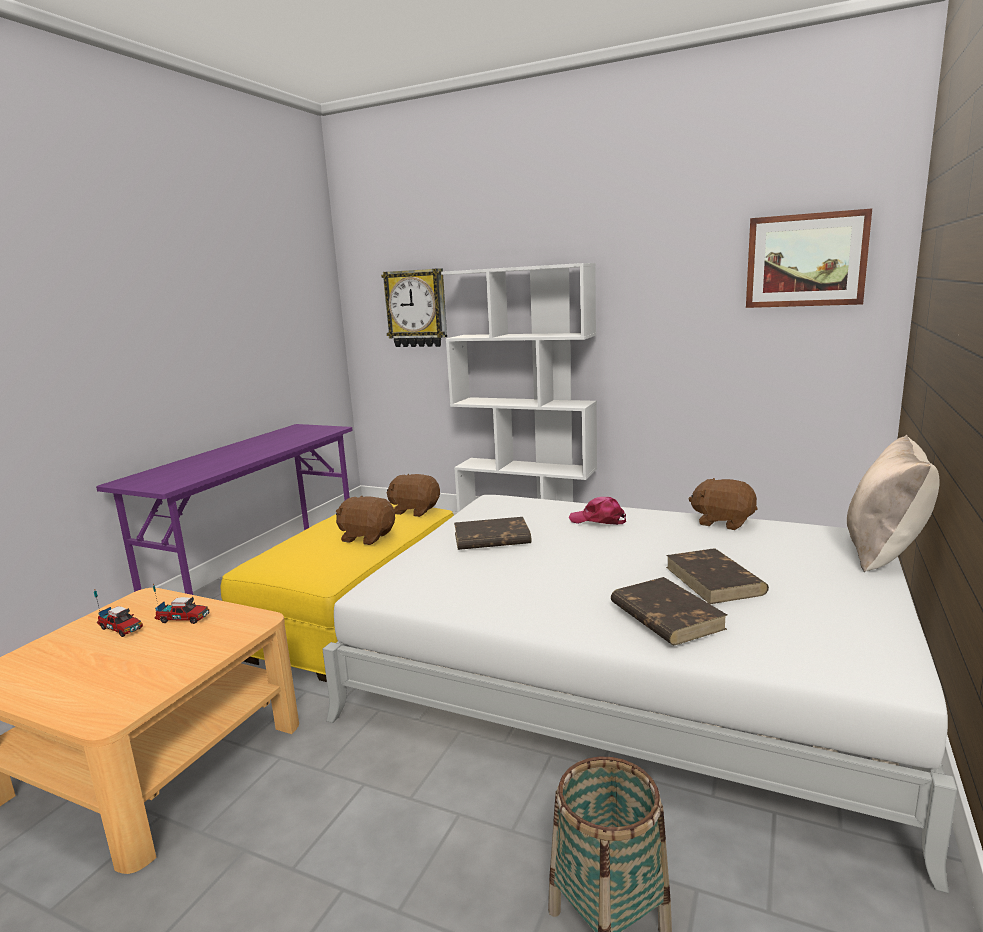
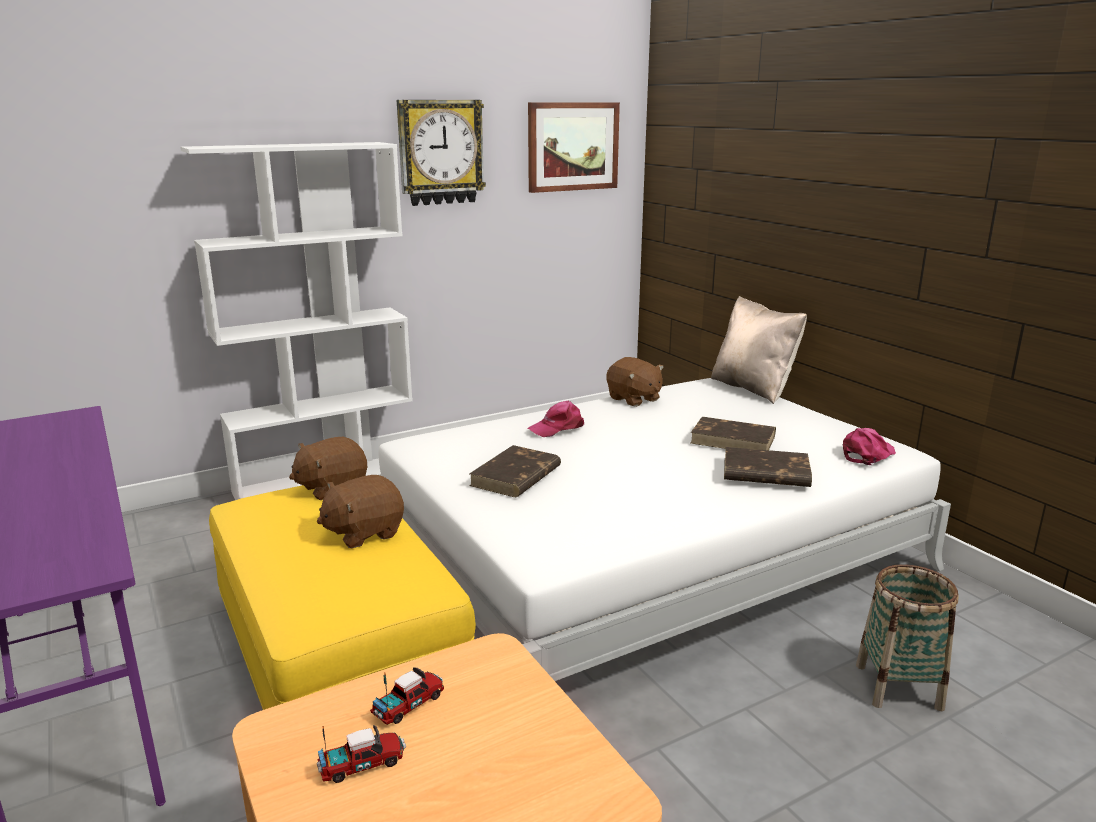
camera: 55 degrees left, 5 degrees up
wall clock [381,268,447,347] -> wall clock moved to [397,100,486,206]
brown plush toy [689,478,757,530] -> brown plush toy turned 105 degrees counterclockwise [606,357,664,407]
none -> pink cap [843,428,896,465]

